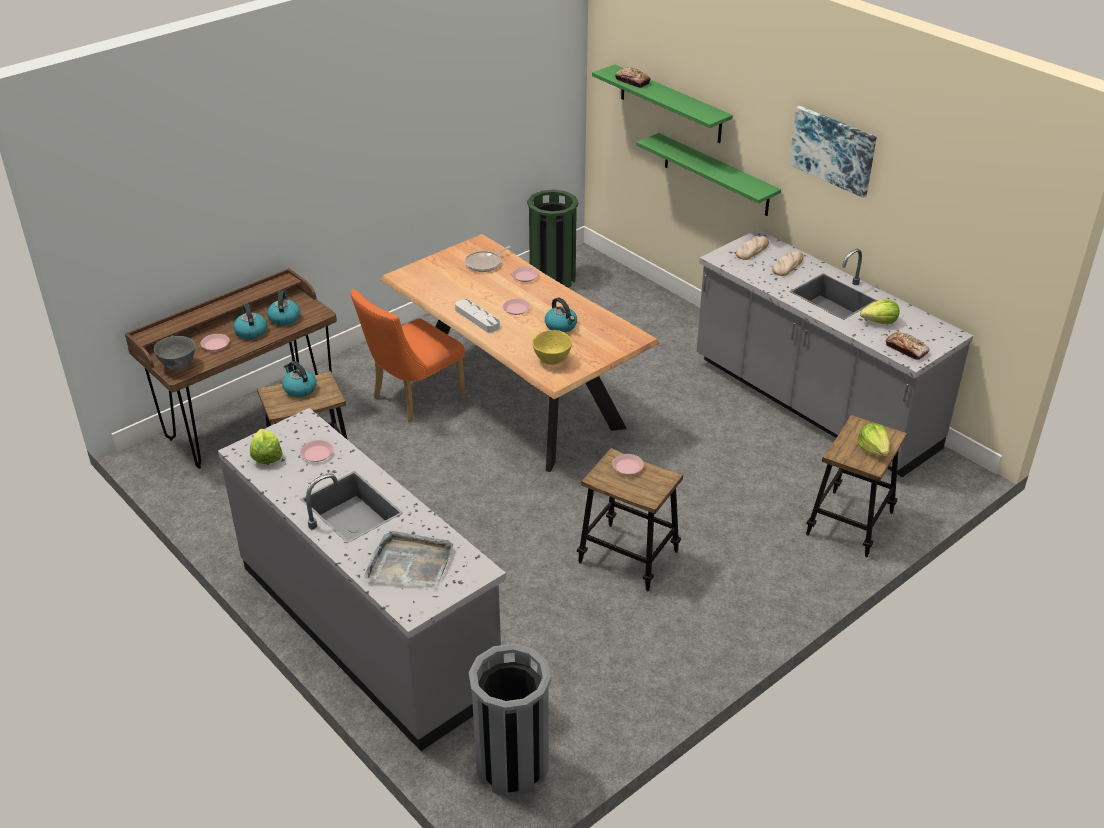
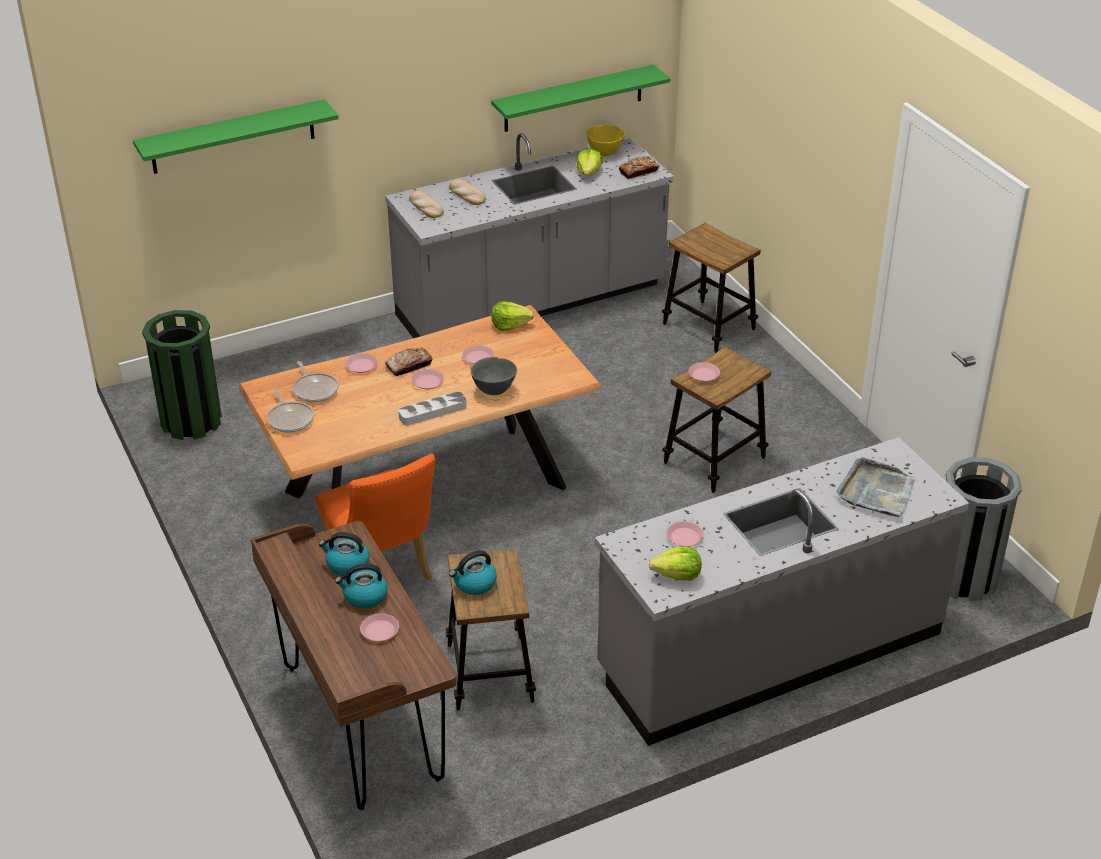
camera: 75 degrees left, 0 degrees up
grey bowl [154,336,195,370] -> grey bowl moved to [471,357,517,395]
yellow bowl [532,330,572,365] -> yellow bowl moved to [586,125,625,156]
kettle [545,298,577,333] -> pink plate [462,345,494,364]
bread [615,67,651,88] -> bread moved to [385,348,432,376]
green shelf [636,133,781,216] -> green shelf moved to [491,65,670,132]
picture [789,106,877,198] -> none
lettuce [857,423,890,457] -> lettuce moved to [491,301,534,331]
none -> frying pan [267,389,314,433]

